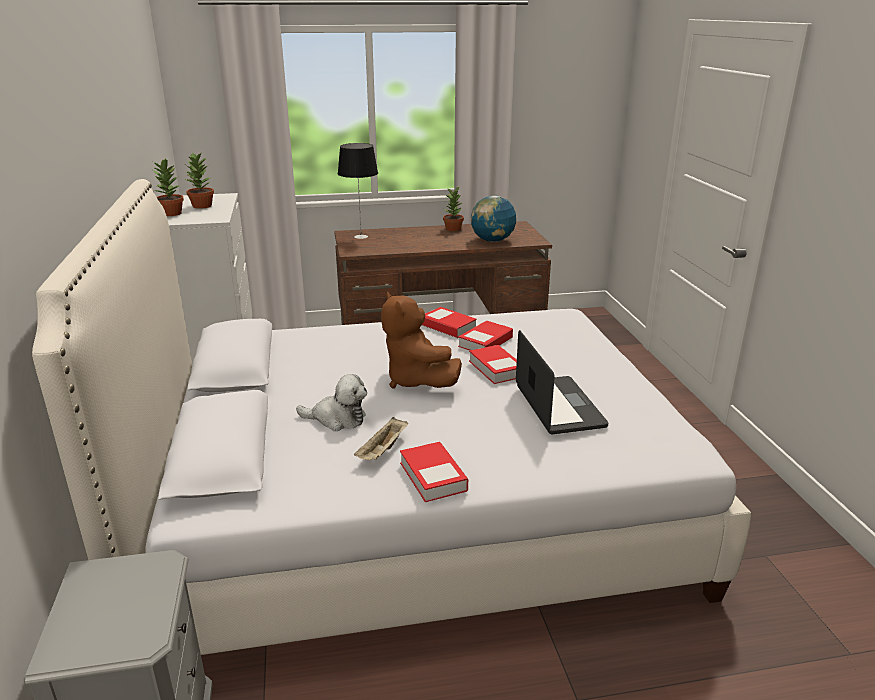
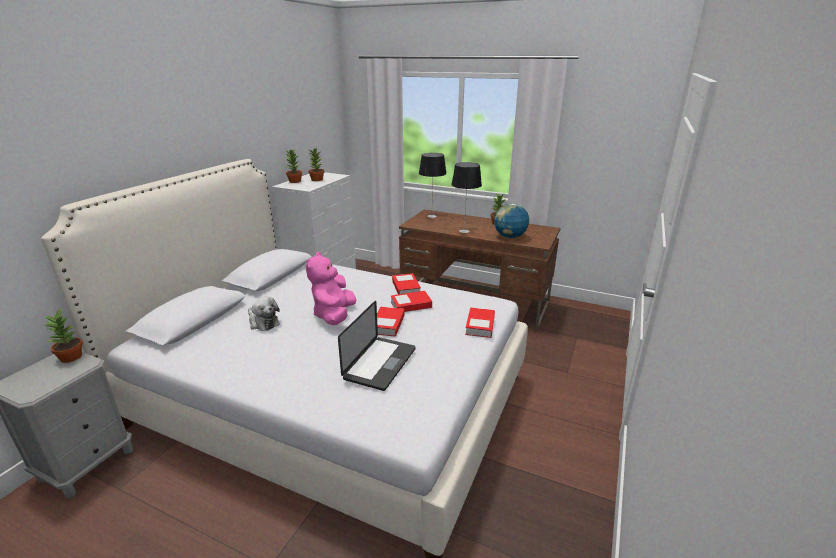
camera: 35 degrees right, 0 degrees up
beige tray [354,417,408,460] -> none
brown plush toy [381,292,462,389] -> pink plush toy [306,252,356,325]
book [400,442,468,502] -> book moved to [465,308,495,338]
none -> potted plant [43,308,83,363]
none -> table lamp [451,162,482,233]

